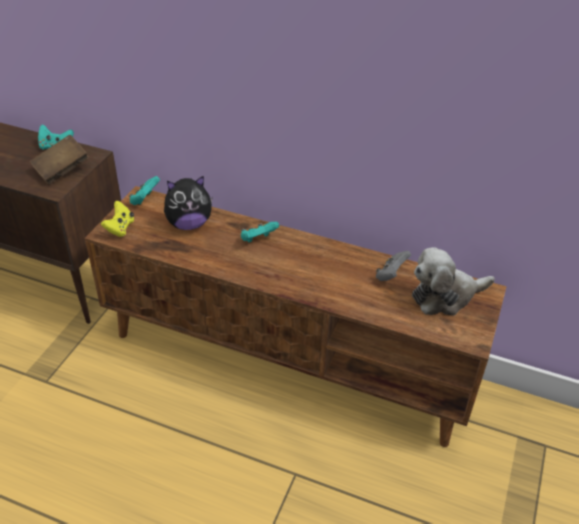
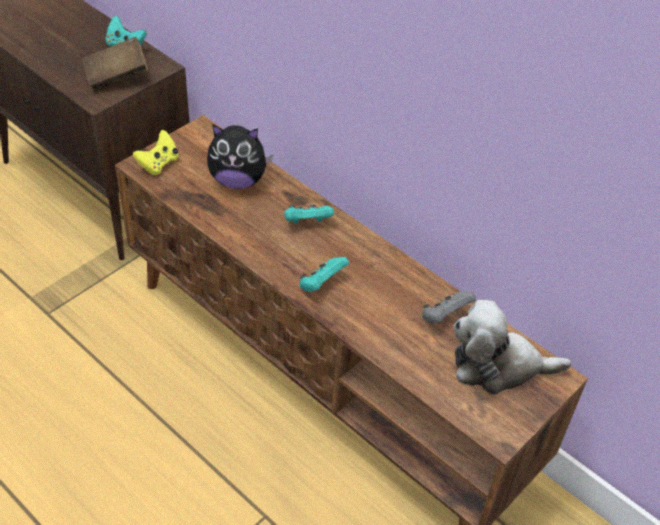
camera: 20 degrees right, 5 degrees up
turquoise game controller [129,176,160,205] -> turquoise game controller moved to [300,257,349,292]

